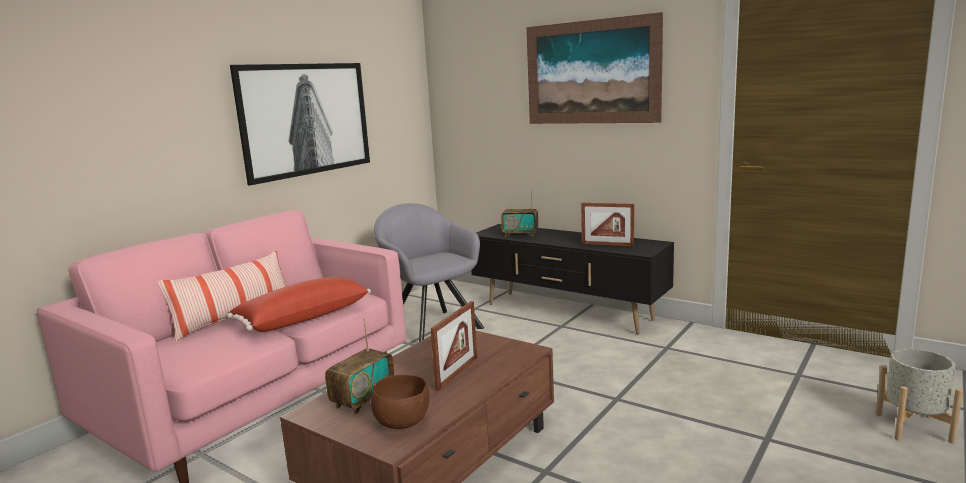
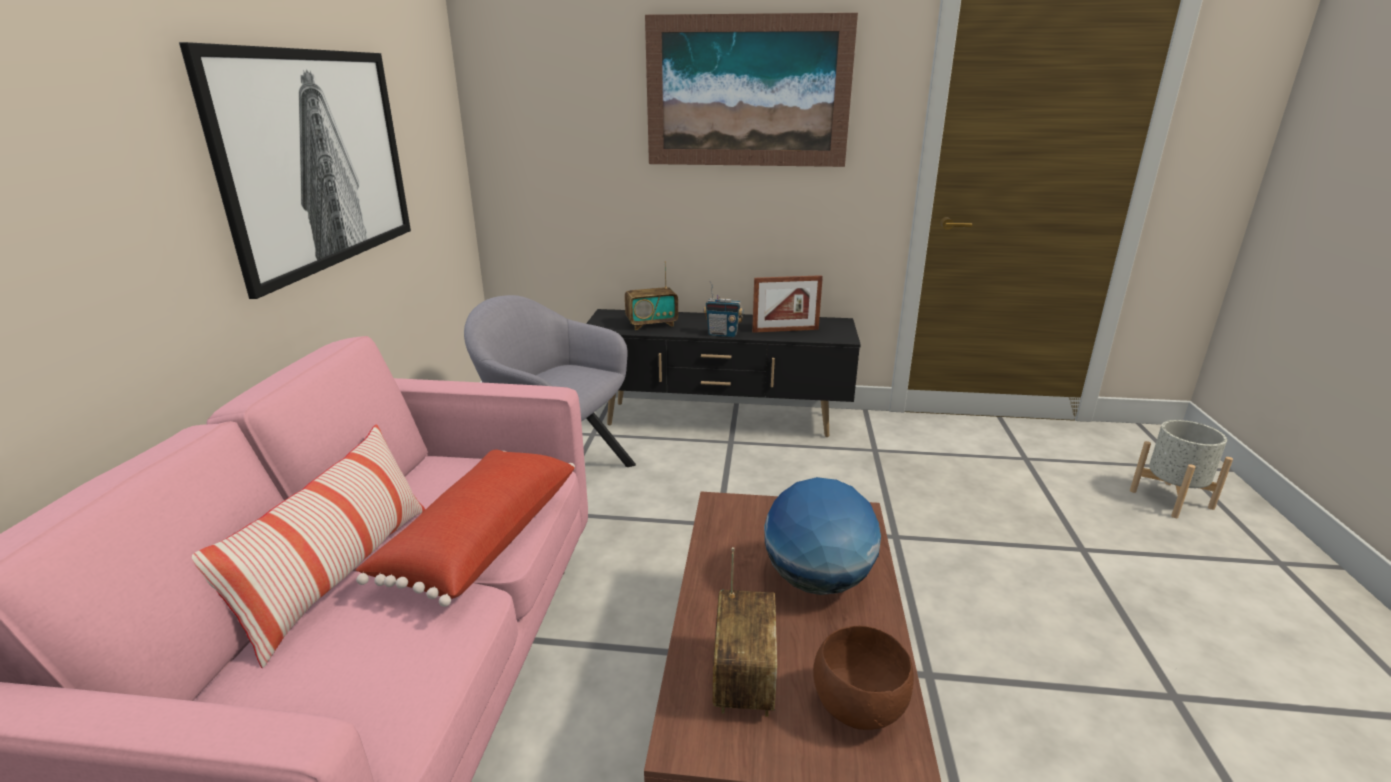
camera: 30 degrees left, 10 degrees up
picture frame [431,301,477,391] -> globe [764,477,881,595]
none -> radio [703,281,743,337]

